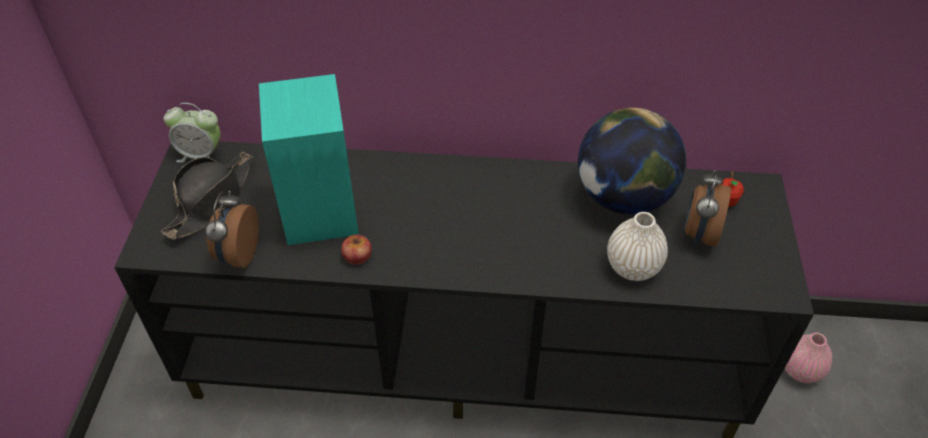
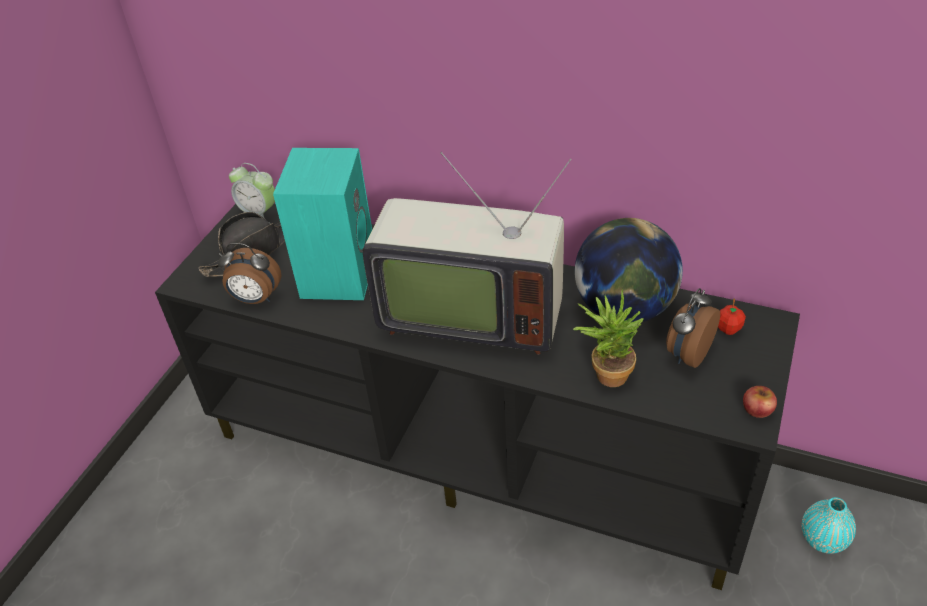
camera: 20 degrees right, 5 degrees down
alarm clock [205,191,259,268] -> alarm clock turned 105 degrees counterclockwise [218,243,281,304]
apple [341,234,372,265] -> apple moved to [743,386,777,418]
white vase [607,212,668,281] -> potted plant [573,289,644,387]
pink vase [785,333,832,383] -> turquoise vase [802,497,856,554]
none -> television [362,152,572,355]

